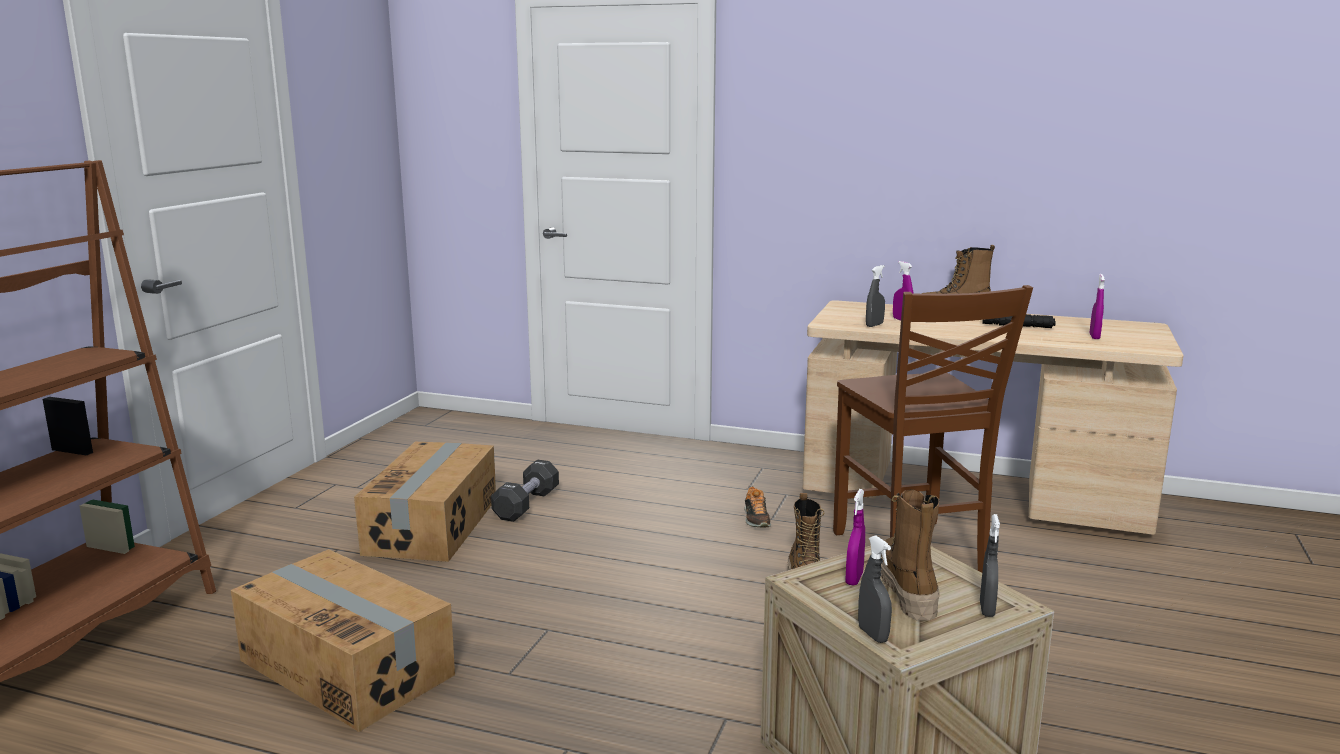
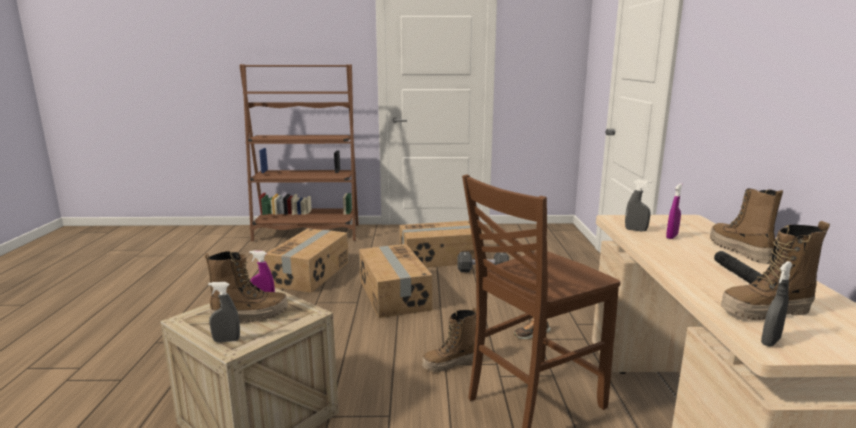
camera: 70 degrees right, 0 degrees up
grey spray bottle [858,536,892,643] -> grey spray bottle moved to [761,261,793,347]
purple spray bottle [1090,274,1105,339] -> boot [721,221,830,320]
none -> cardboard box [359,244,433,318]

